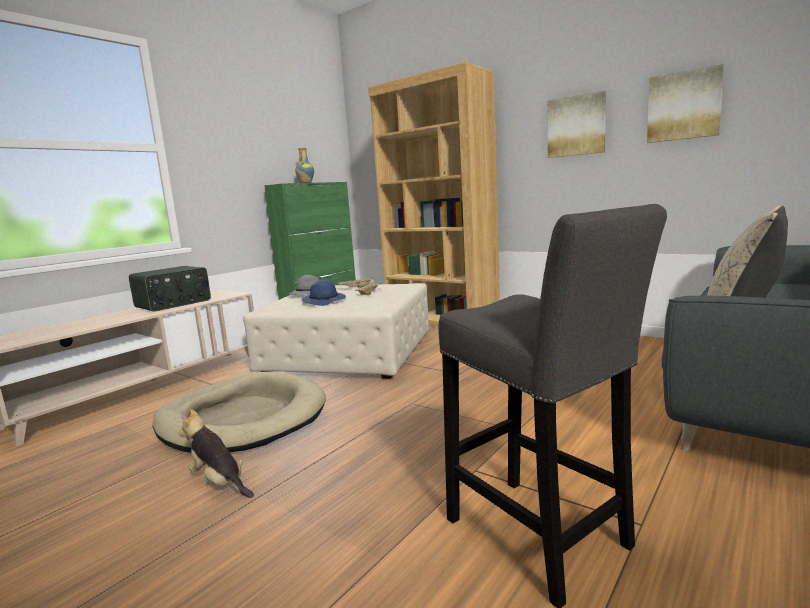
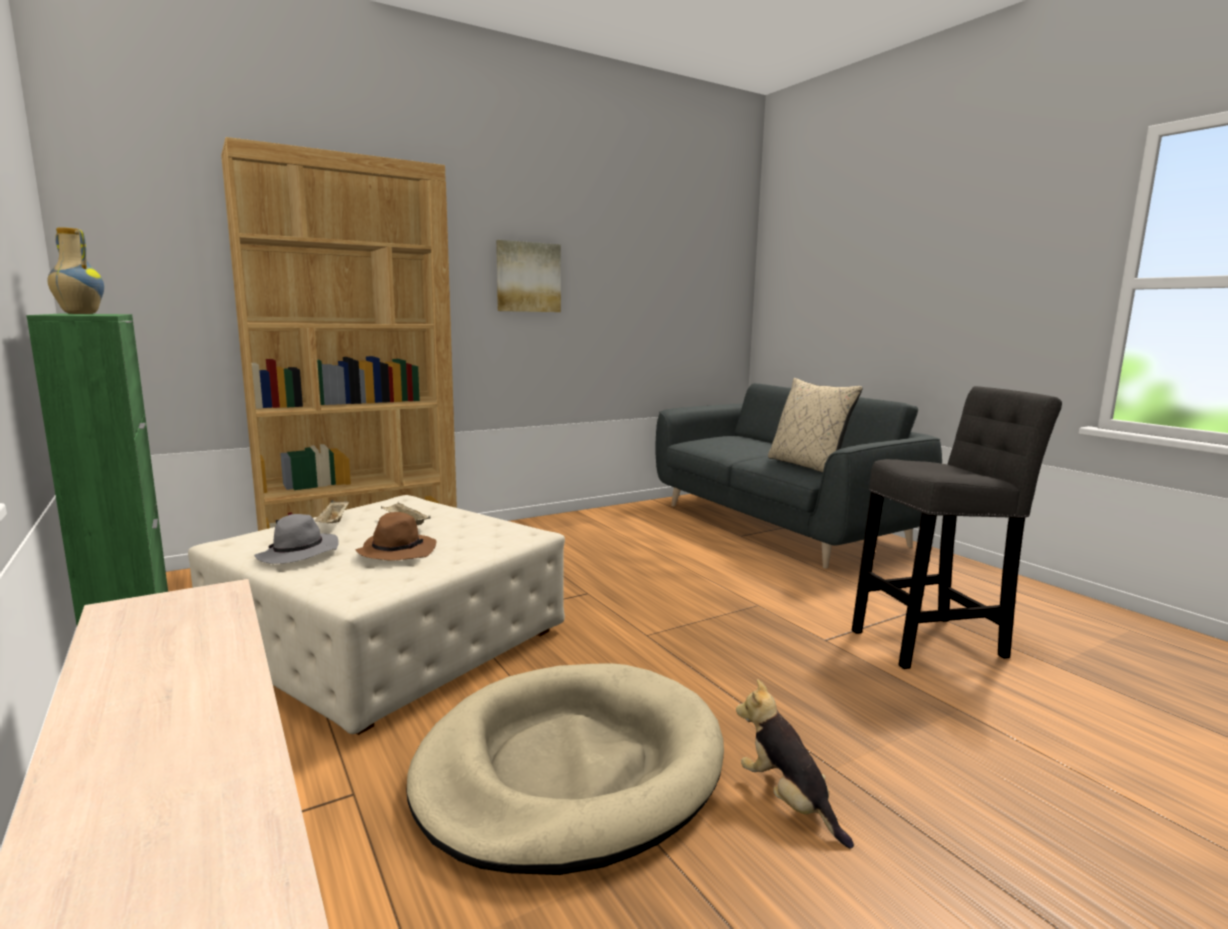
camera: 70 degrees left, 0 degrees up
radio [129,266,211,312] -> none
plush toy [178,409,254,498] -> plush toy turned 90 degrees clockwise [736,679,854,848]
blue hat [301,280,346,306] -> brown hat [356,512,436,561]
picture [647,64,724,143] -> none

